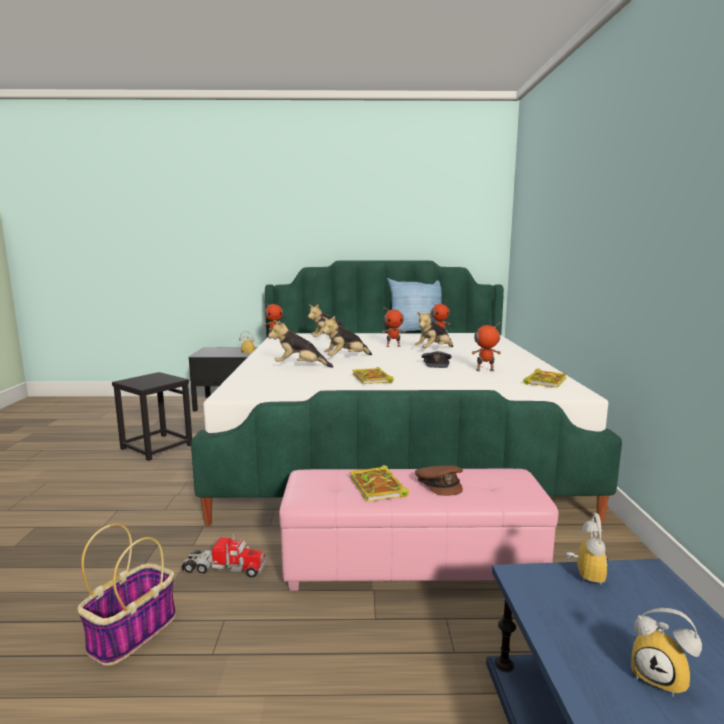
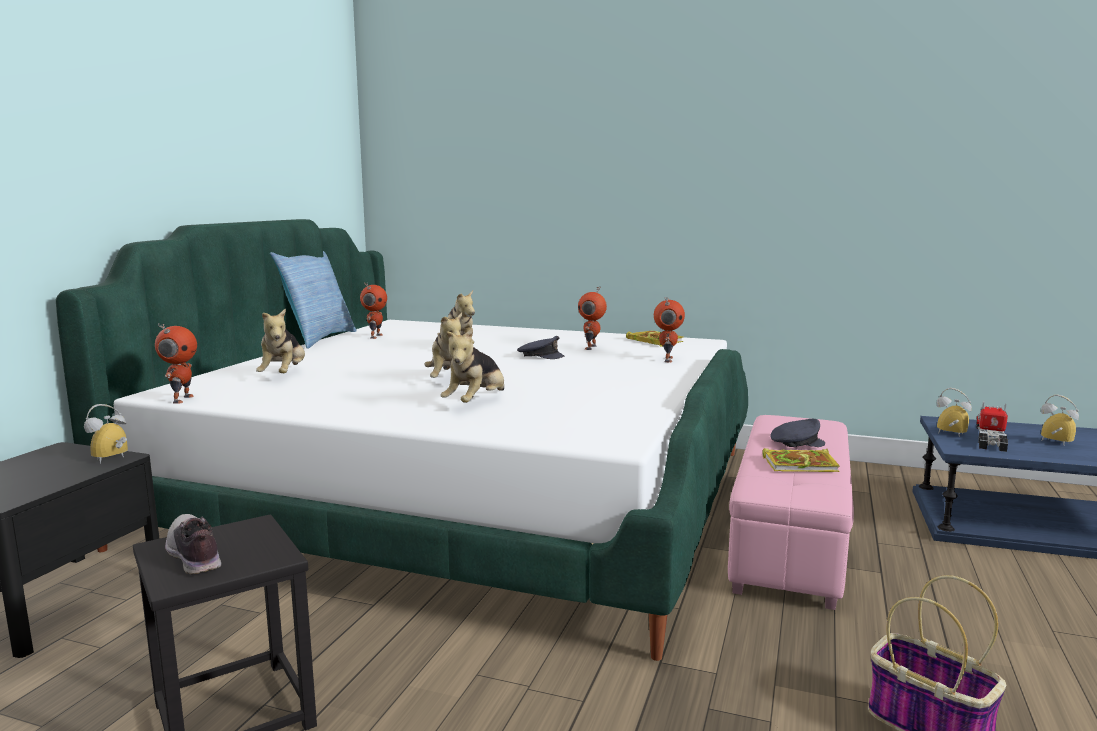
camera: 70 degrees left, 0 degrees up
toy truck [181,533,266,578] -> toy truck moved to [976,401,1008,452]
book [352,367,394,384] -> none
toy robot [382,307,405,347] -> toy robot moved to [654,298,685,362]
brown cap [415,465,463,496] -> grey cap [770,419,825,447]
alarm clock [631,608,702,697] -> alarm clock turned 105 degrees counterclockwise [1041,395,1079,445]
none -> shoe [165,514,221,574]

